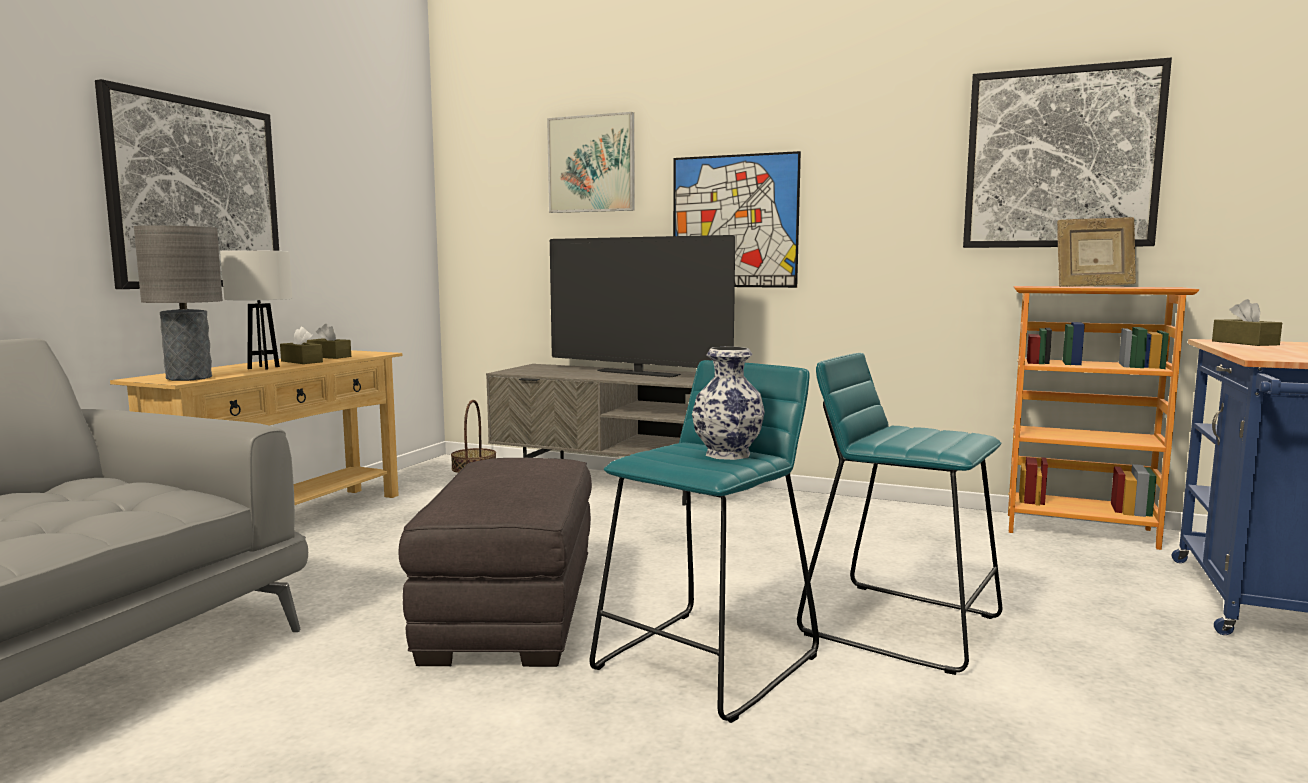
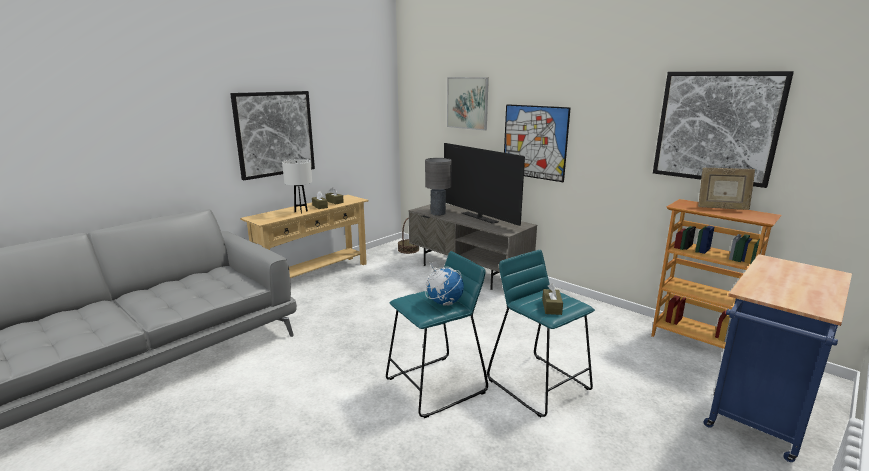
camera: 20 degrees right, 10 degrees up
grey table lamp [134,225,223,381] -> grey table lamp moved to [425,158,452,216]
grey ottoman [399,458,592,667] -> none
vase [692,347,765,460] -> globe [425,260,464,306]
brown tissue box [1212,299,1282,346] -> brown tissue box moved to [542,284,563,315]

